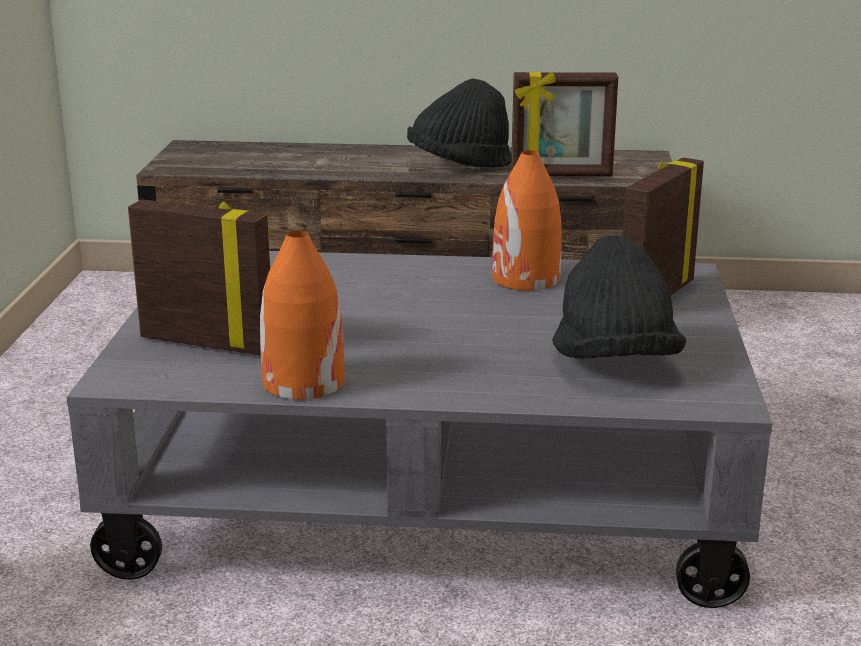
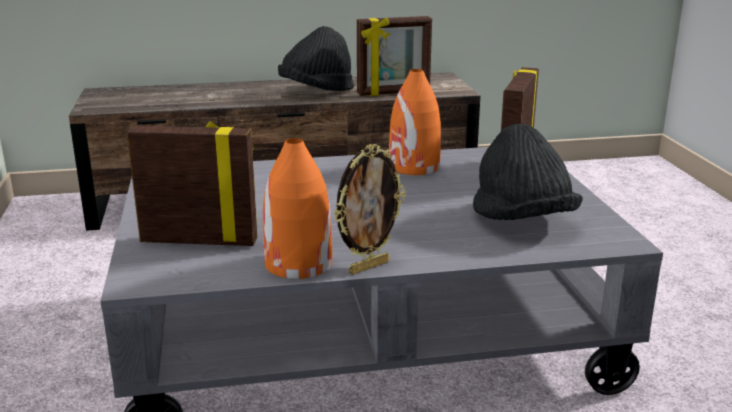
camera: 15 degrees left, 0 degrees up
none -> picture frame [334,144,405,275]

